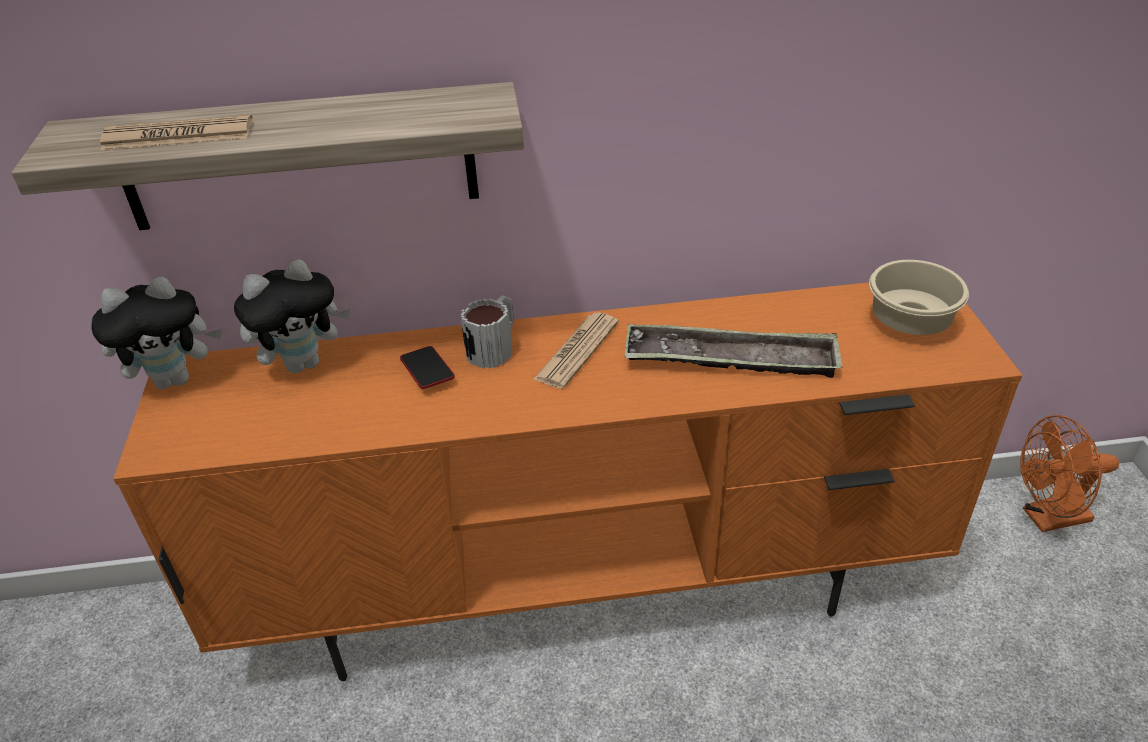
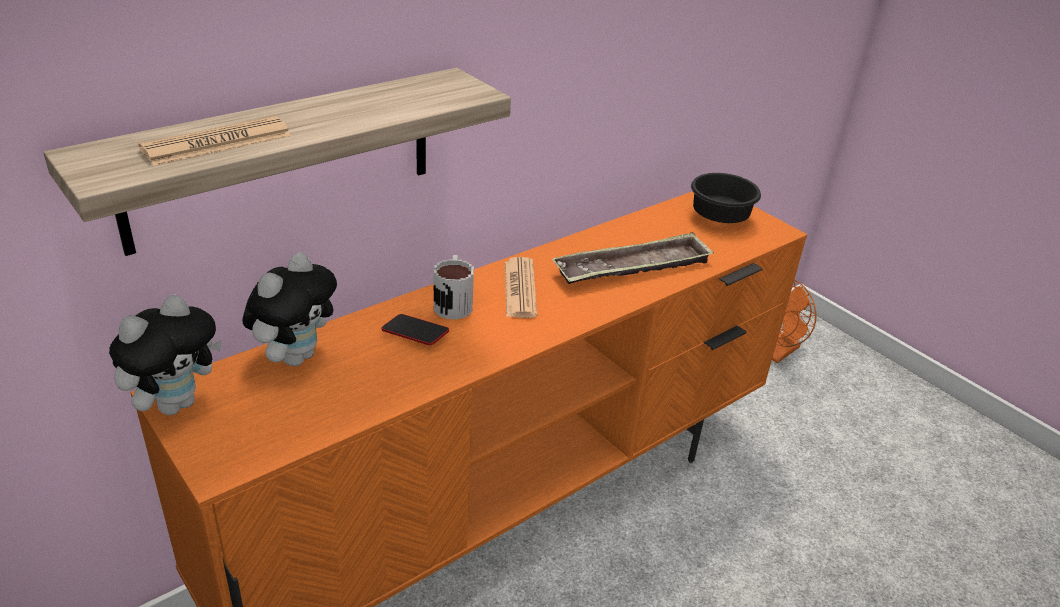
camera: 35 degrees left, 5 degrees down
beige bowl [869,260,969,335] -> black bowl [691,173,761,223]

